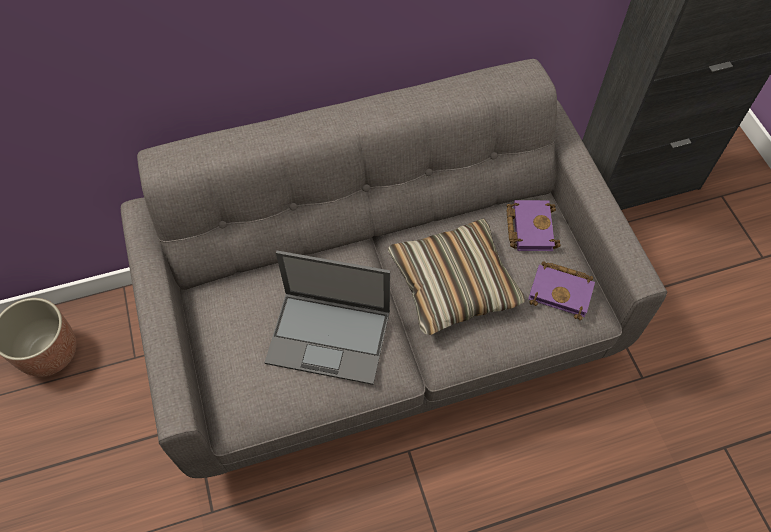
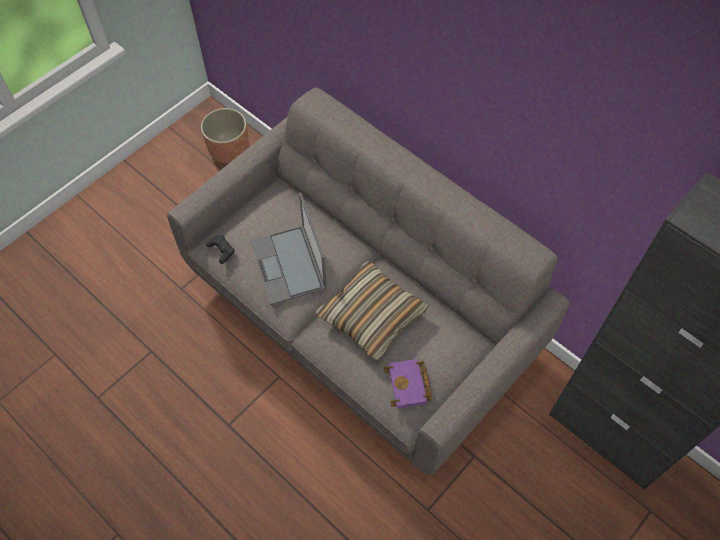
camera: 60 degrees right, 0 degrees up
purple book [506,200,561,251] -> none
none -> black game controller [206,235,235,264]

